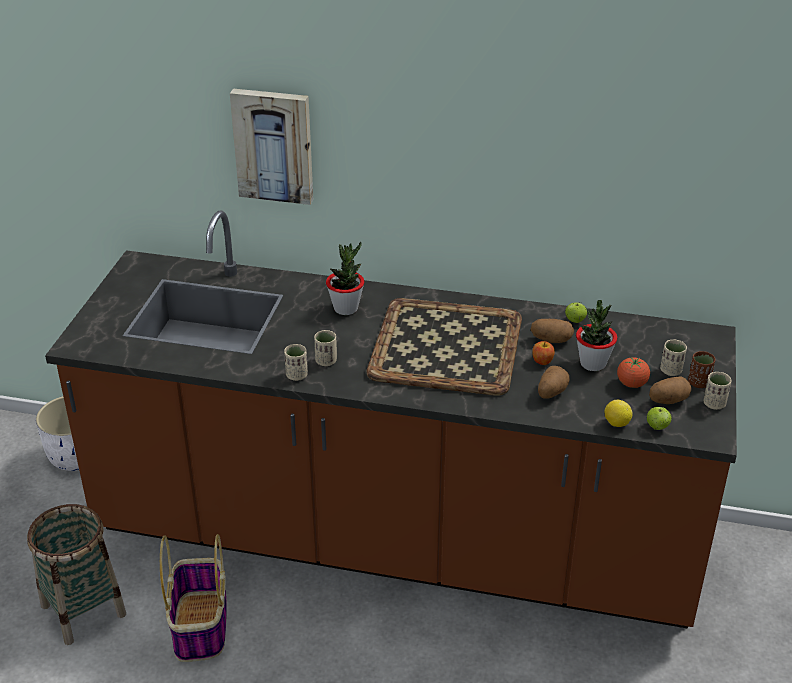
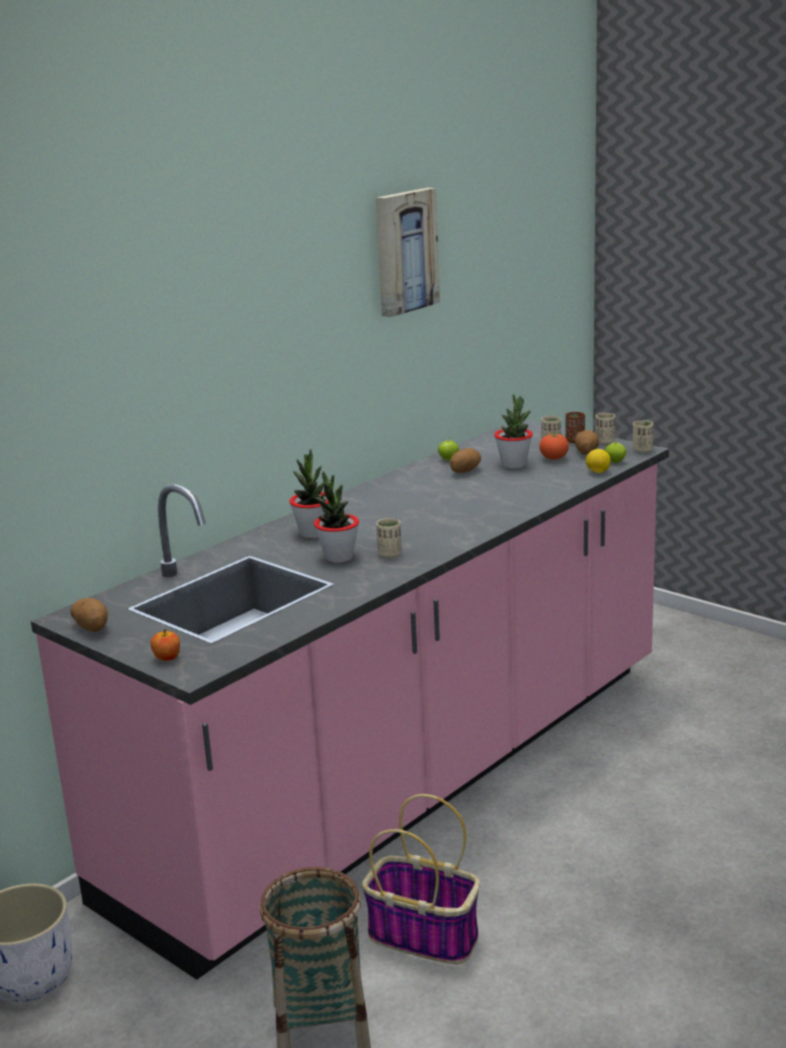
camera: 60 degrees left, 15 degrees down
brown counter [45,211,737,629] -> pink counter [31,420,669,980]
picture [230,89,313,205] -> picture moved to [376,188,440,317]
beige cup [284,344,308,381] -> beige cup moved to [633,420,654,453]
tray [366,298,522,396] -> none
apple [532,341,555,365] -> apple moved to [151,629,180,661]
potato [538,366,570,399] -> potato moved to [70,598,108,632]
none -> potted plant [313,471,359,563]

